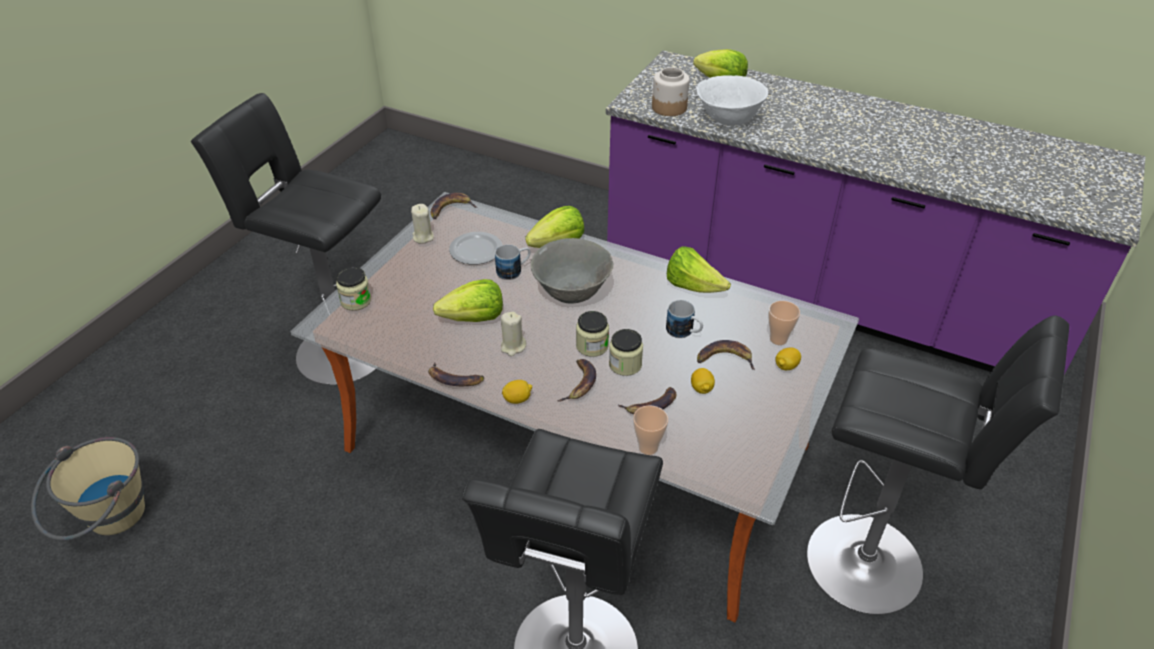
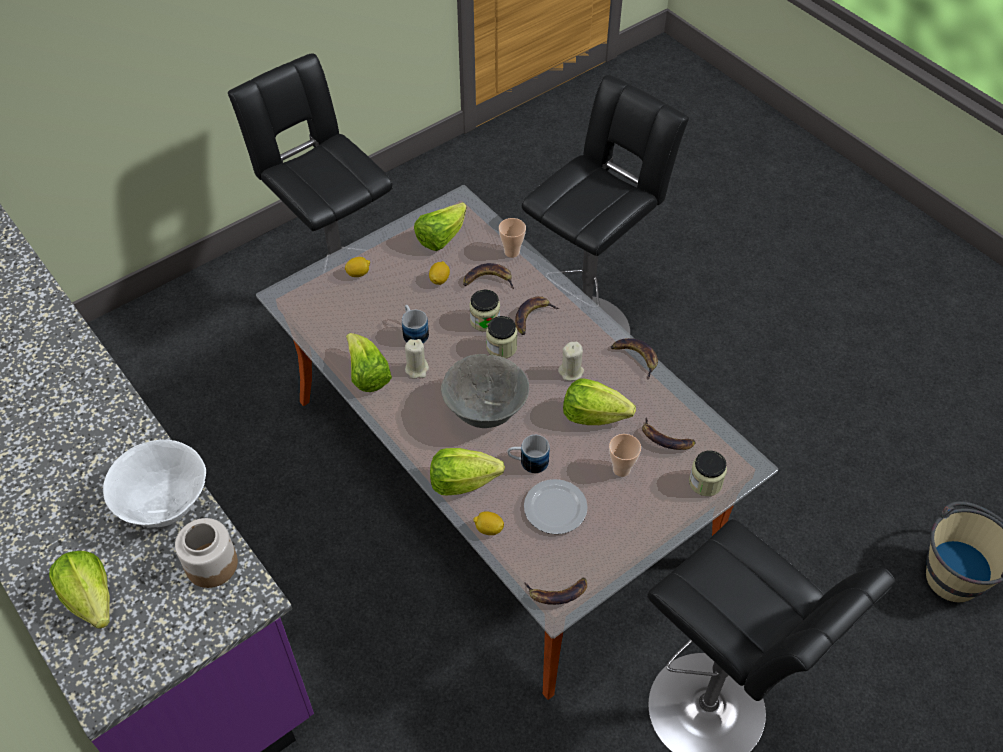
camera: 155 degrees left, 10 degrees up
beige candle [411,204,434,243] -> beige candle moved to [405,339,429,379]
lemon [502,380,532,404] -> lemon moved to [473,511,504,535]
banana [697,340,755,370] -> banana moved to [642,417,696,450]
cup [768,301,800,345] -> cup moved to [609,434,641,477]
none -> lettuce [414,202,467,251]

